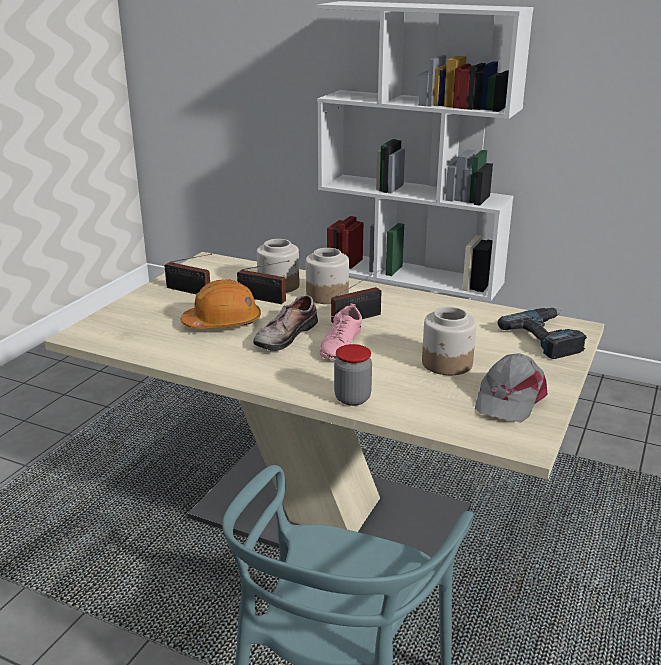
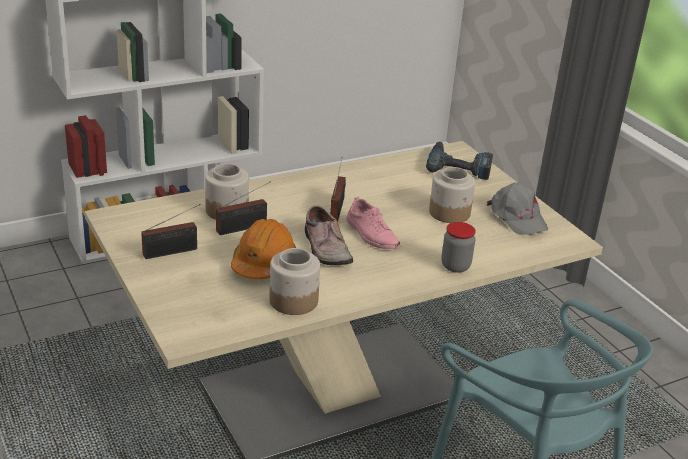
camera: 55 degrees left, 5 degrees up
jar [306,248,349,304] -> jar moved to [269,248,320,315]

